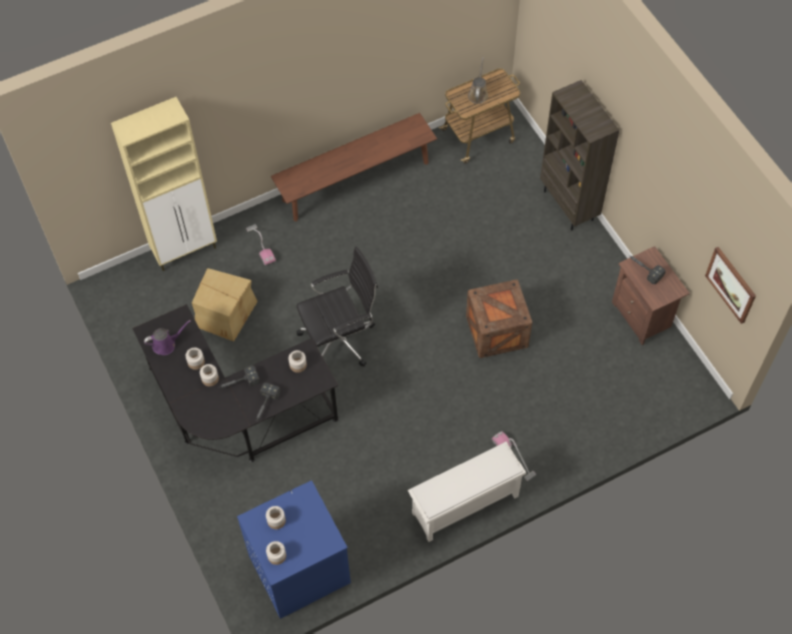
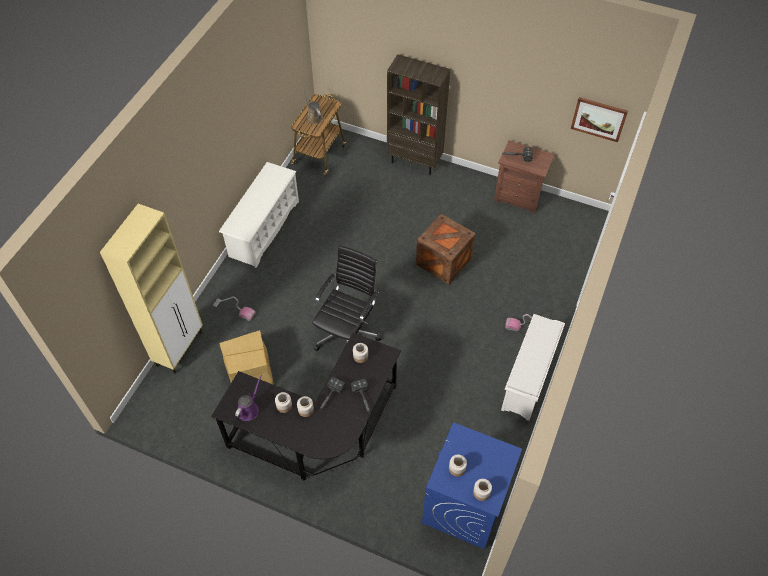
camera: 40 degrees left, 5 degrees down
brown bench [271,113,437,221] -> white shoe rack [219,162,299,268]

